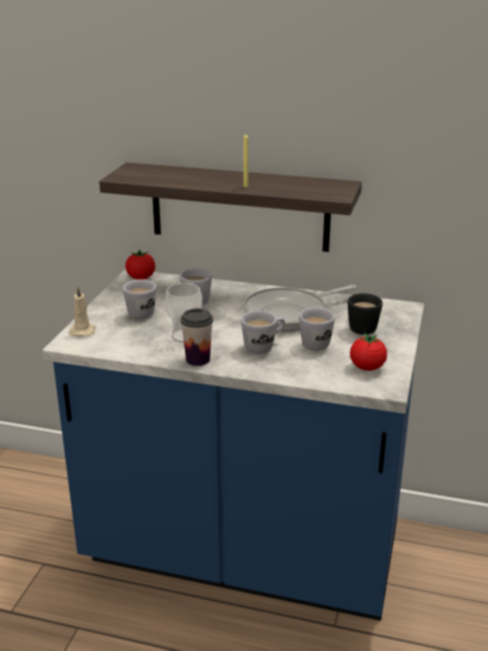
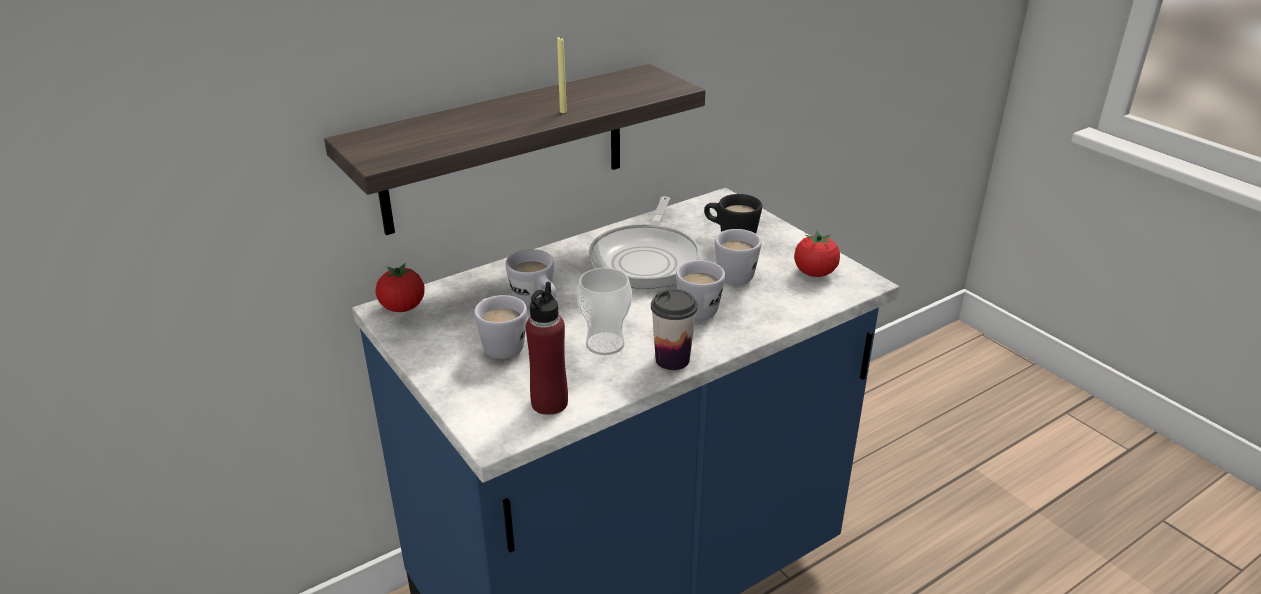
camera: 50 degrees left, 5 degrees up
beige candle [69,286,95,337] -> none
none -> red bottle [526,282,568,415]

